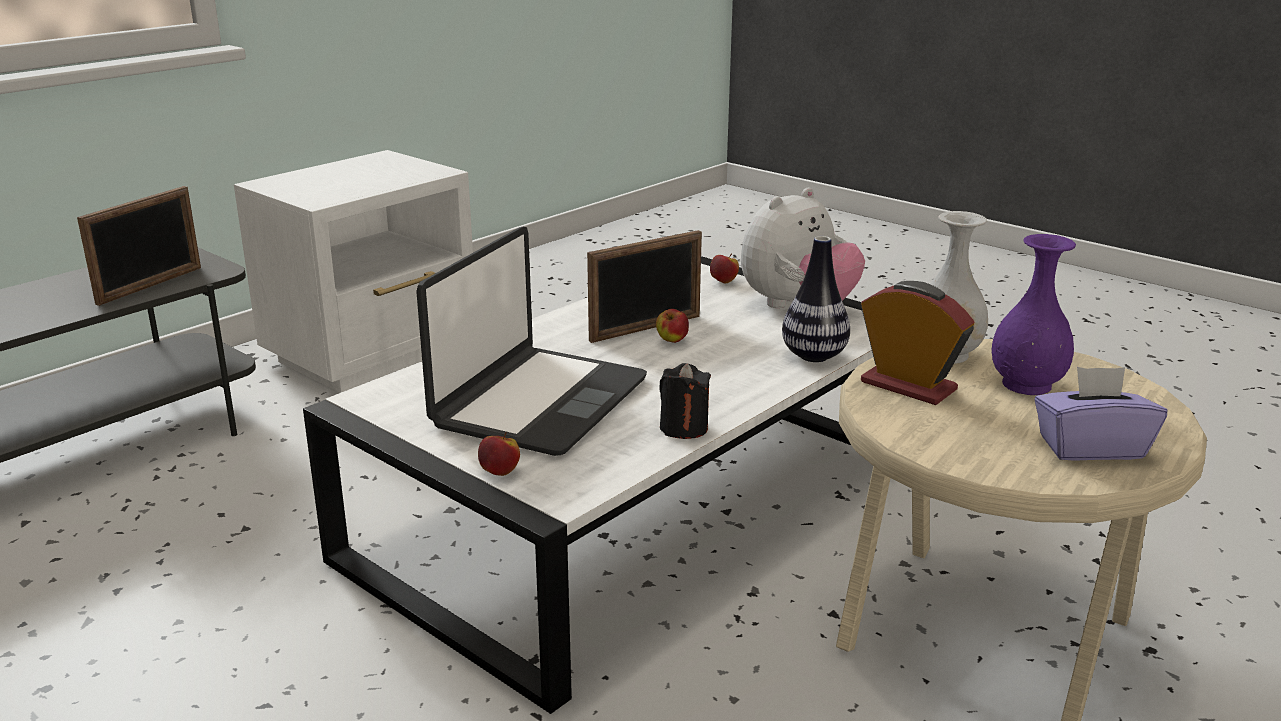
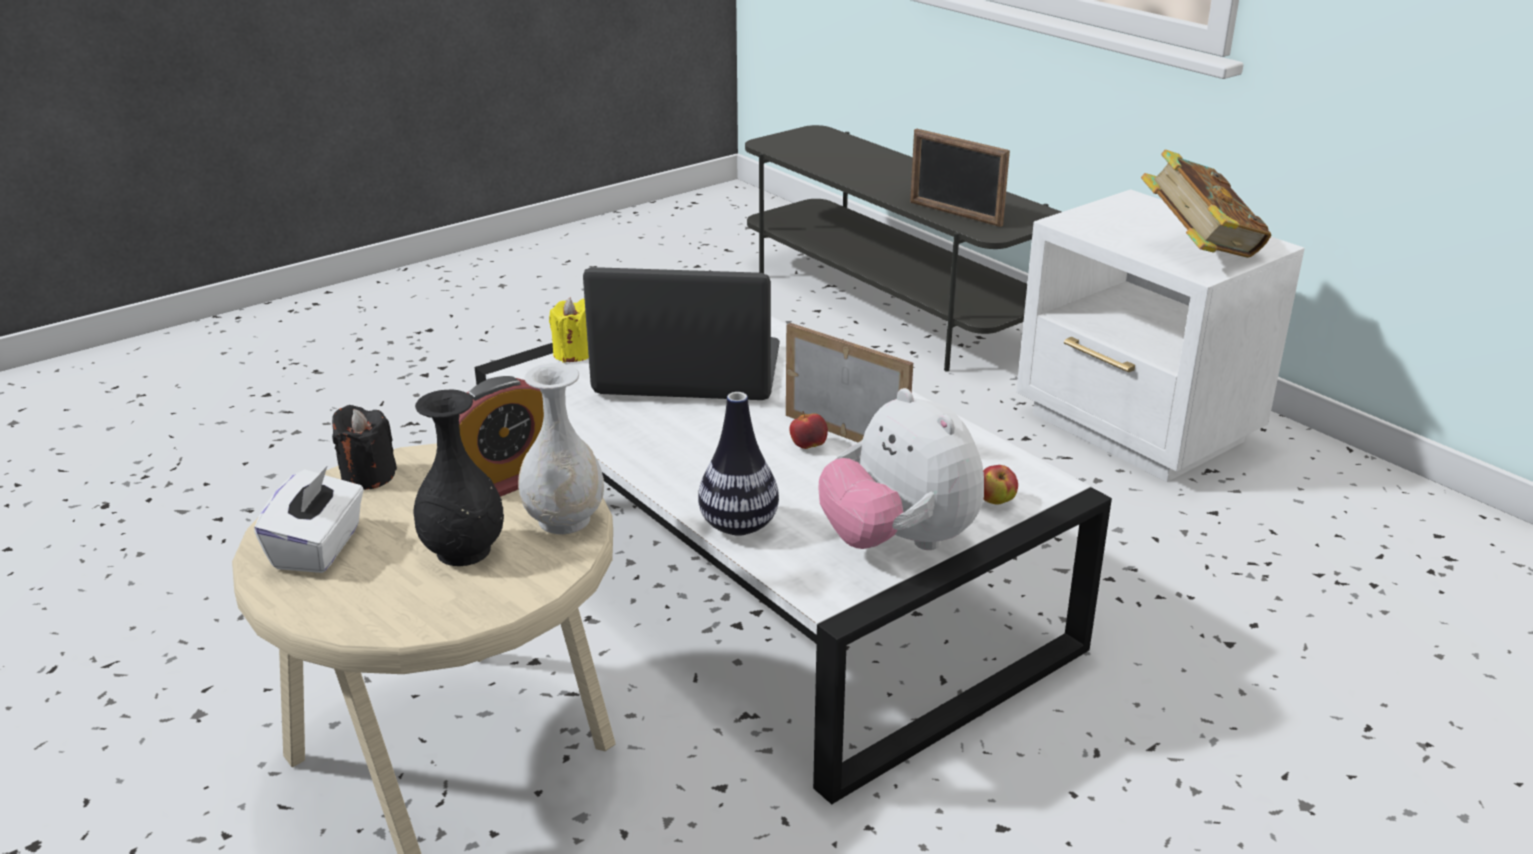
camera: 100 degrees right, 5 degrees up
laptop [416,227,647,456] -> laptop turned 150 degrees clockwise [583,267,780,400]
apple [478,432,520,476] -> yellow candle [549,298,589,363]
picture frame [587,230,702,343] -> picture frame turned 150 degrees clockwise [786,323,913,442]
black candle [659,363,711,439] -> black candle moved to [332,405,397,490]
purple vase [991,234,1076,395] -> black vase [413,389,504,566]
purple tissue box [1034,367,1168,461] -> white tissue box [254,467,364,573]
none -> book [1141,150,1271,258]

